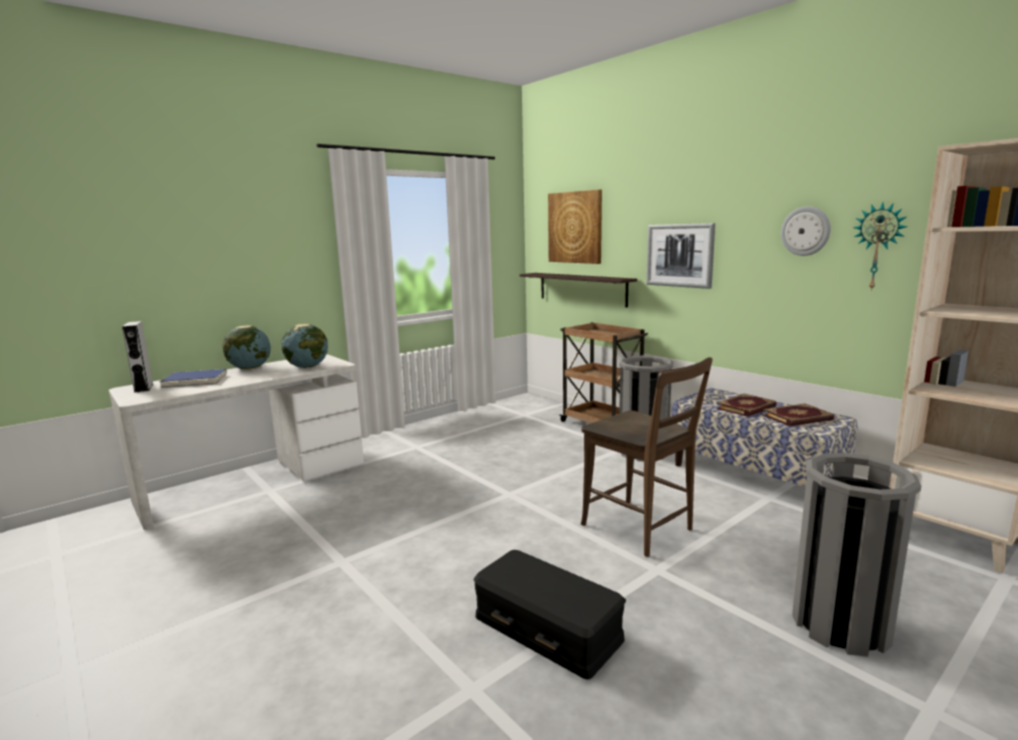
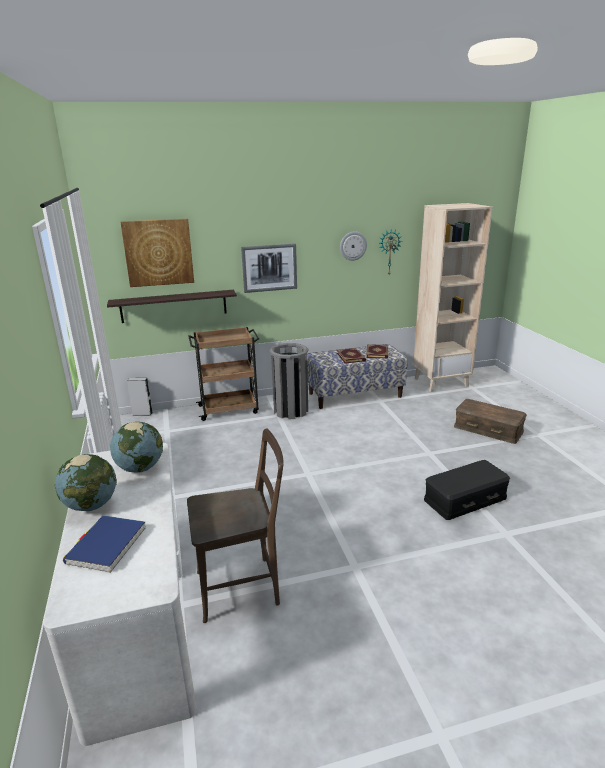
camera: 65 degrees left, 10 degrees up
grey speaker [122,321,153,393] -> grey speaker moved to [127,378,153,416]
brown chair [581,357,713,557] -> brown chair moved to [187,428,284,623]
grey trash can [792,453,921,657] -> brown storage box [454,399,527,444]

